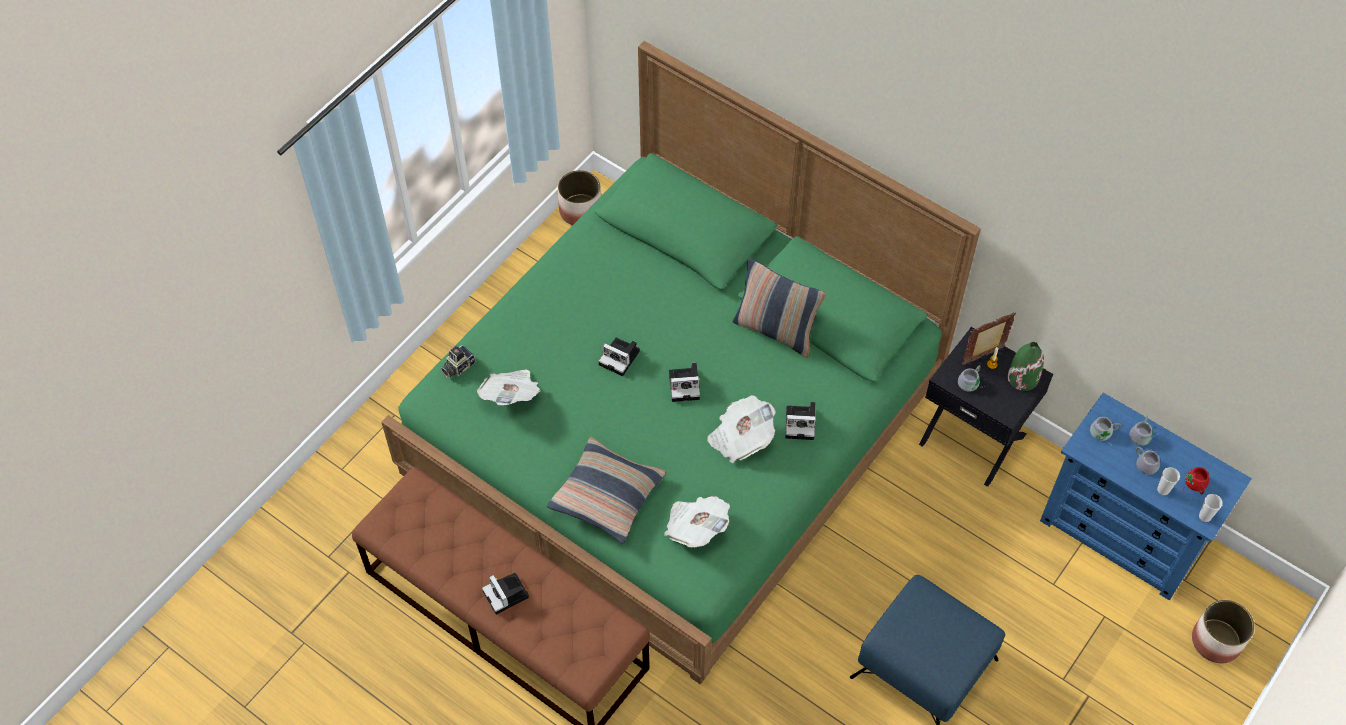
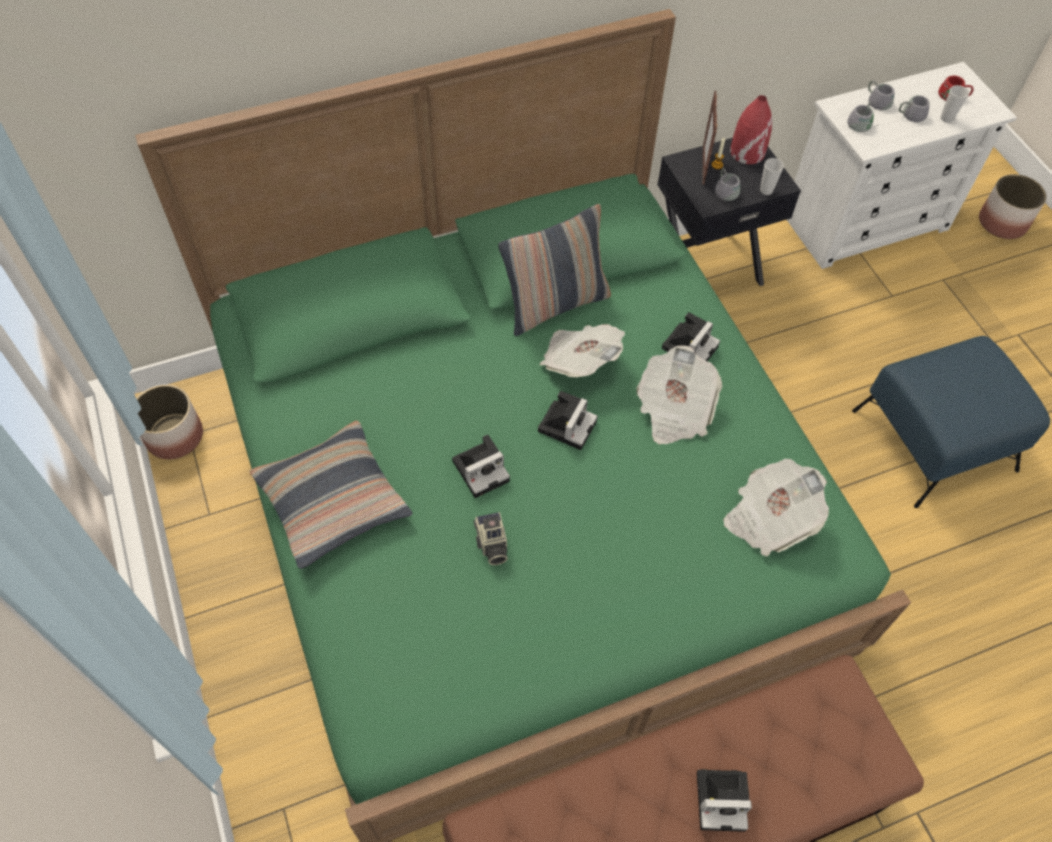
camera: 60 degrees left, 0 degrees up
camera [441,345,475,378] -> camera moved to [473,512,508,565]
newspaper [477,369,541,405] -> newspaper moved to [540,324,625,377]
pillow [547,437,666,544] -> pillow moved to [250,421,412,569]
green vase [1008,342,1044,391] -> red vase [730,95,772,164]
blue dresser [1040,393,1252,601] -> white dresser [787,62,1017,269]
cup [1199,494,1223,522] -> cup moved to [760,158,784,195]

